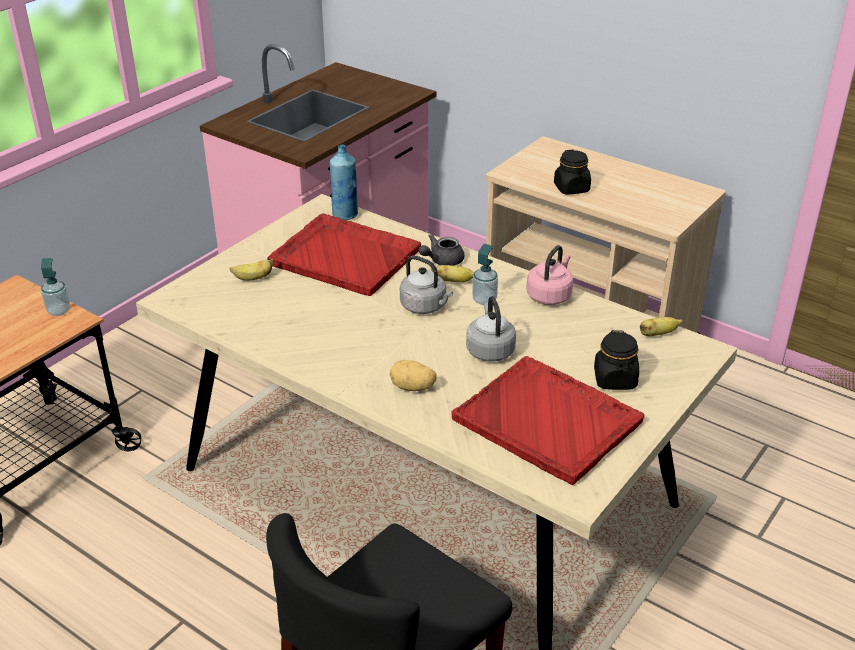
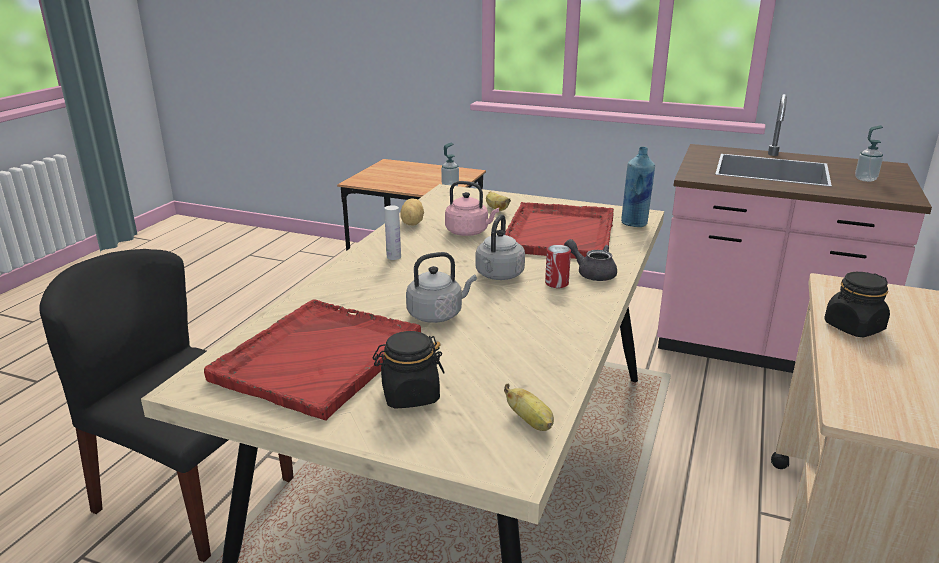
camera: 75 degrees right, 10 degrees down
potato [390,360,437,391] -> potato moved to [400,199,424,225]
banana [431,265,475,282] -> can [545,245,571,288]
soap dispenser [472,244,498,305] -> soap dispenser moved to [855,125,883,182]
pink kettle [527,245,573,305] -> pink kettle moved to [445,181,499,236]
none -> white bottle [385,205,401,260]

